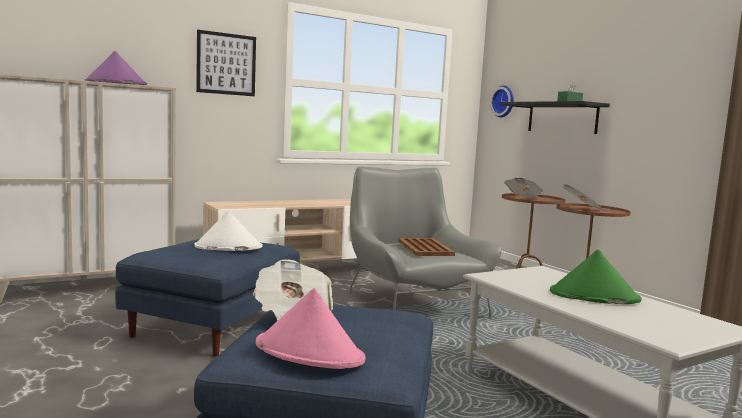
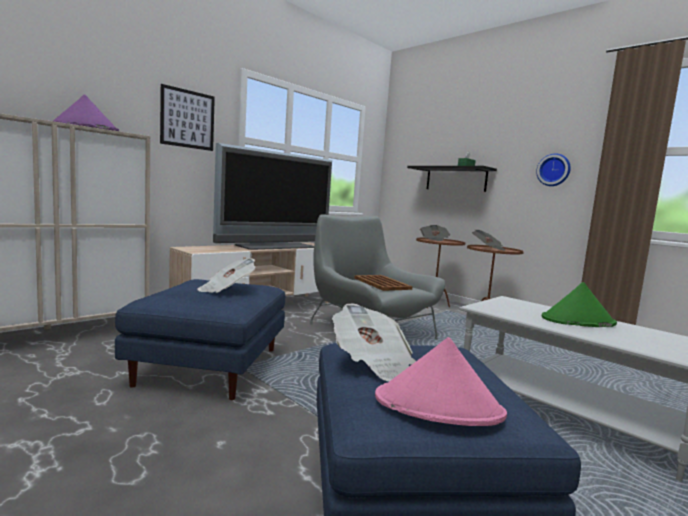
camera: 15 degrees left, 0 degrees up
white hat [194,210,263,251] -> newspaper [197,258,256,293]
wall clock [490,85,514,117] -> wall clock moved to [536,153,571,186]
none -> television [213,143,332,250]

